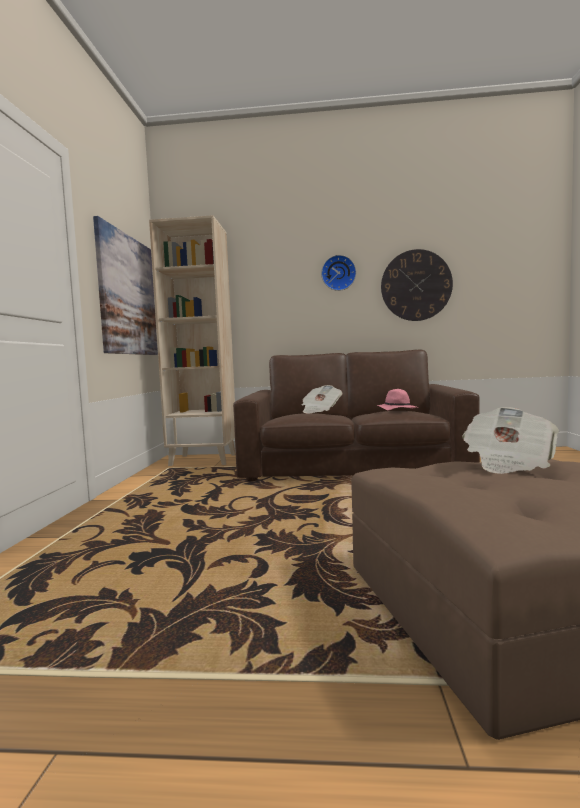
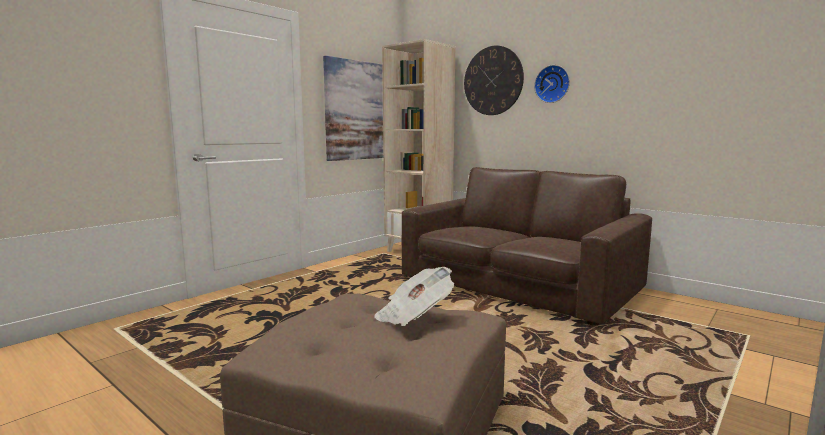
camera: 35 degrees right, 5 degrees up
newspaper [302,385,342,413] -> none
pink hat [377,389,416,410] -> none
wall clock [381,249,453,321] -> wall clock moved to [464,46,524,115]

